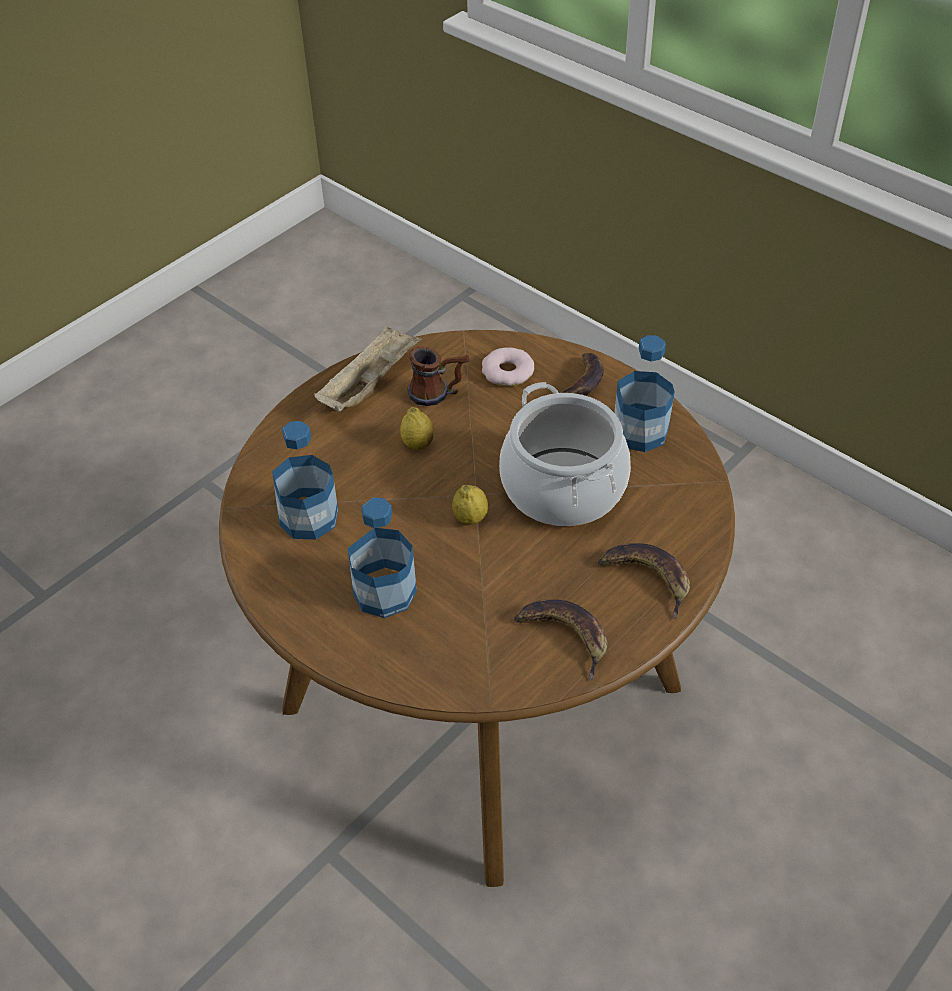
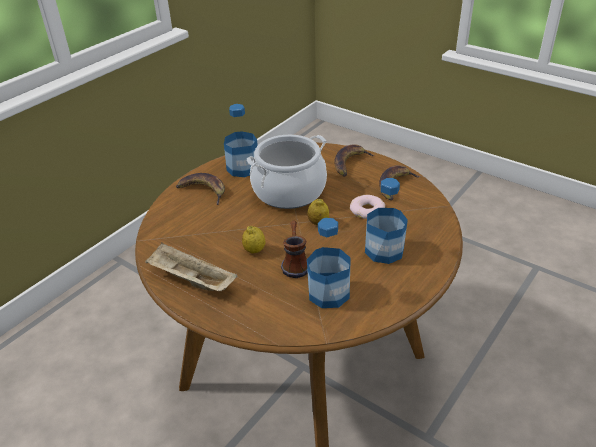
camera: 95 degrees left, 10 degrees down
mug [408,346,470,406] -> mug moved to [281,220,308,278]
donut [482,347,534,386] -> donut moved to [350,195,385,219]

